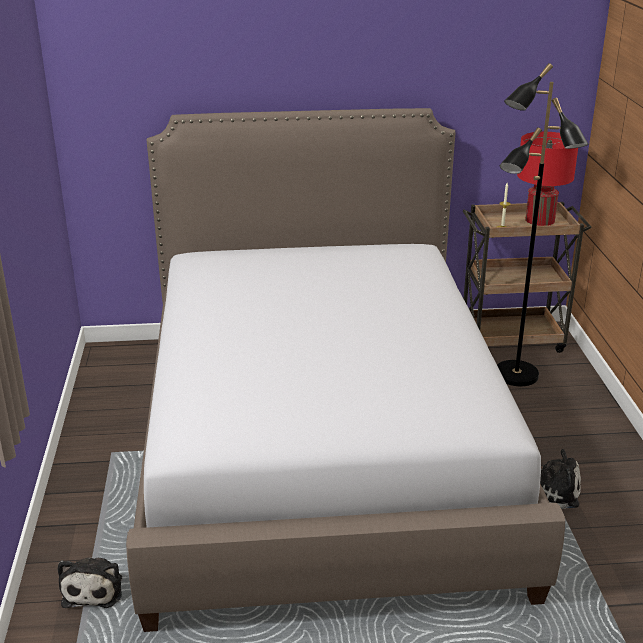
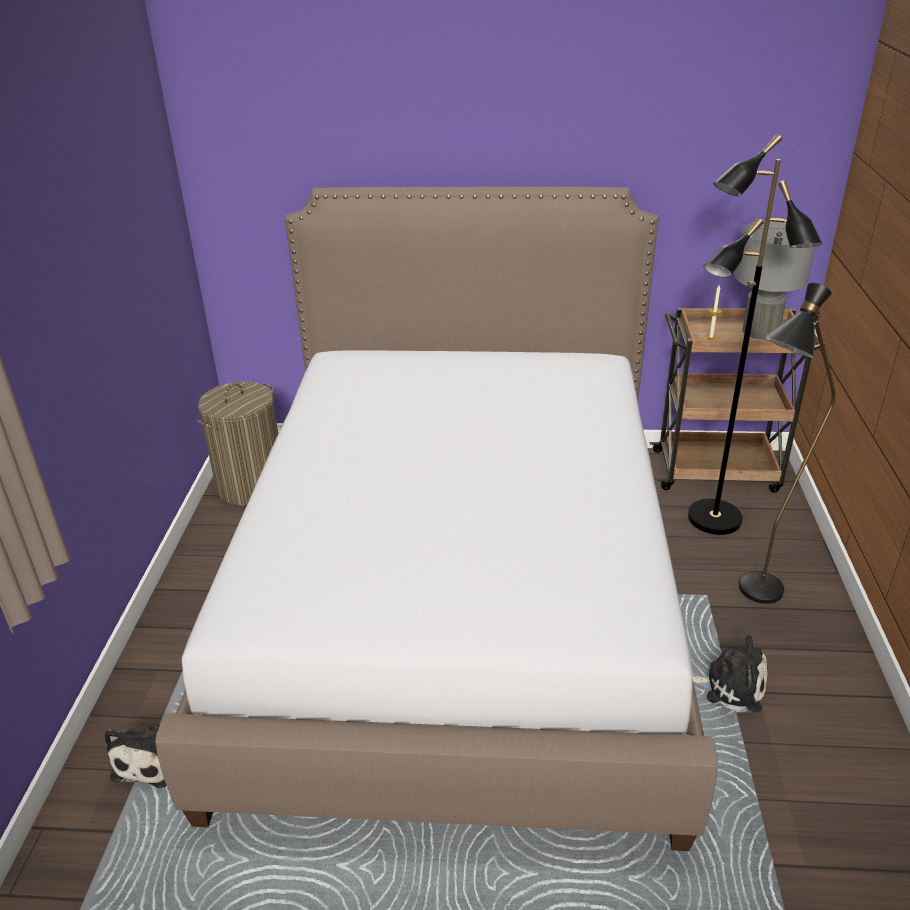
camera: 10 degrees right, 5 degrees up
red table lamp [517,132,578,226] -> grey table lamp [735,221,815,340]
none -> laundry basket [197,382,278,506]
none -> black floor lamp [739,283,836,604]

